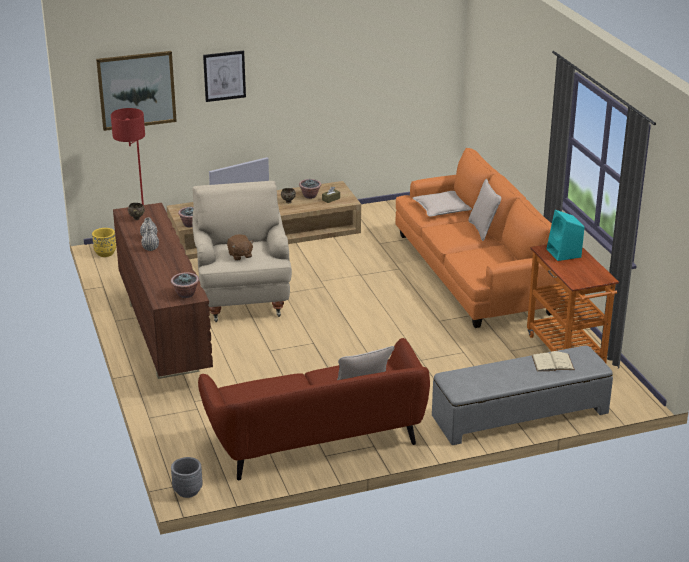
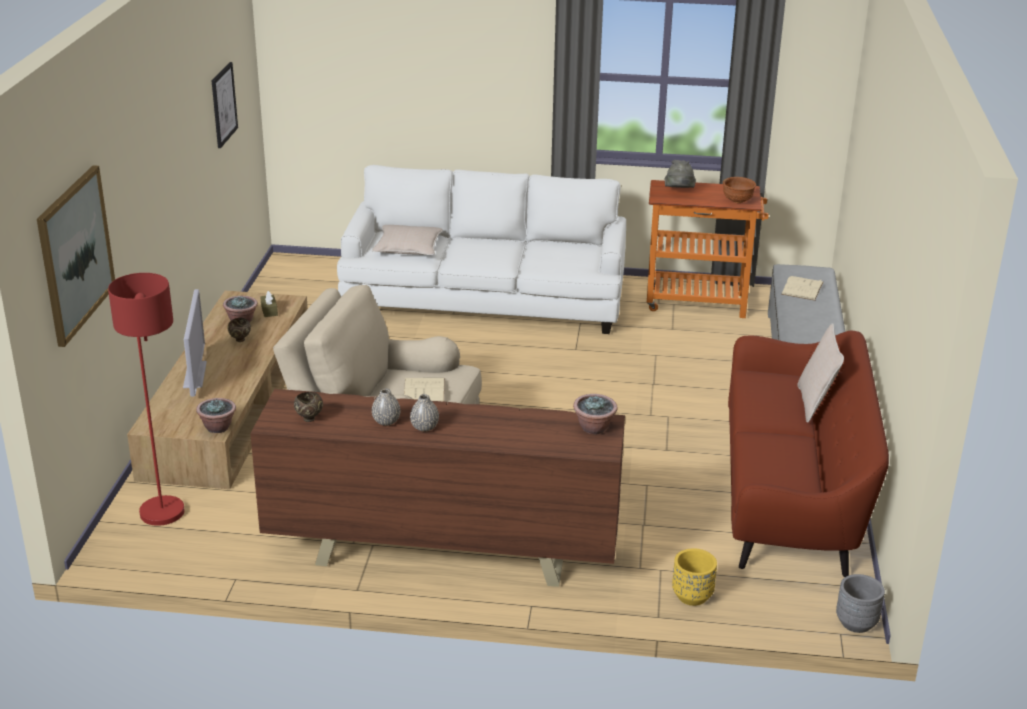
camera: 65 degrees left, 0 degrees up
yellow planter [92,228,116,257] -> yellow planter moved to [672,548,717,606]
picture [203,51,246,102] -> picture moved to [212,62,238,148]
brown plush toy [227,234,254,261] -> beige book [404,378,445,402]
orange sofa [395,148,561,328] -> white sofa [337,165,626,334]
beige pillow [468,179,501,241] -> none
turquoise speaker [547,210,585,261] -> grey hat [665,160,696,188]
none -> brown bowl [723,177,756,203]

